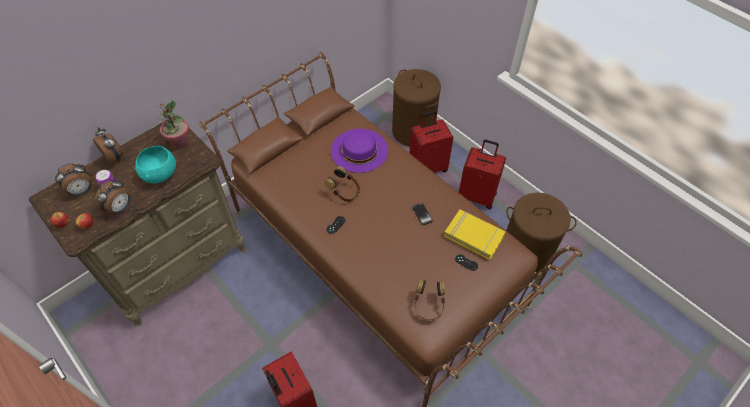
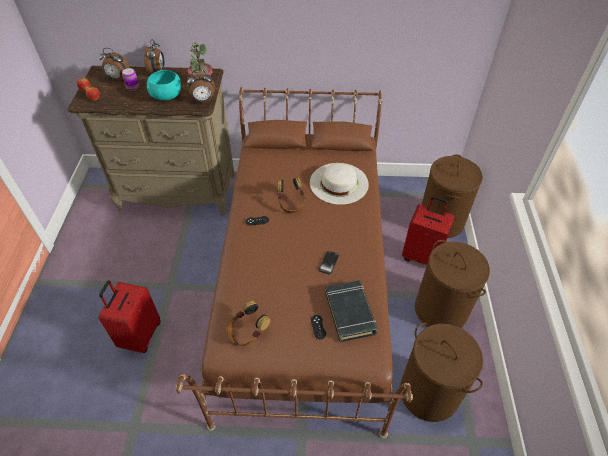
camera: 45 degrees right, 5 degrees down
alarm clock [95,179,131,215] -> alarm clock moved to [187,70,215,103]
purple hat [331,129,388,173] -> white hat [310,163,369,205]
yellow book [444,209,505,260] -> black book [325,280,378,342]
red suitcase [459,140,506,209] -> brown laundry basket [415,240,490,328]

